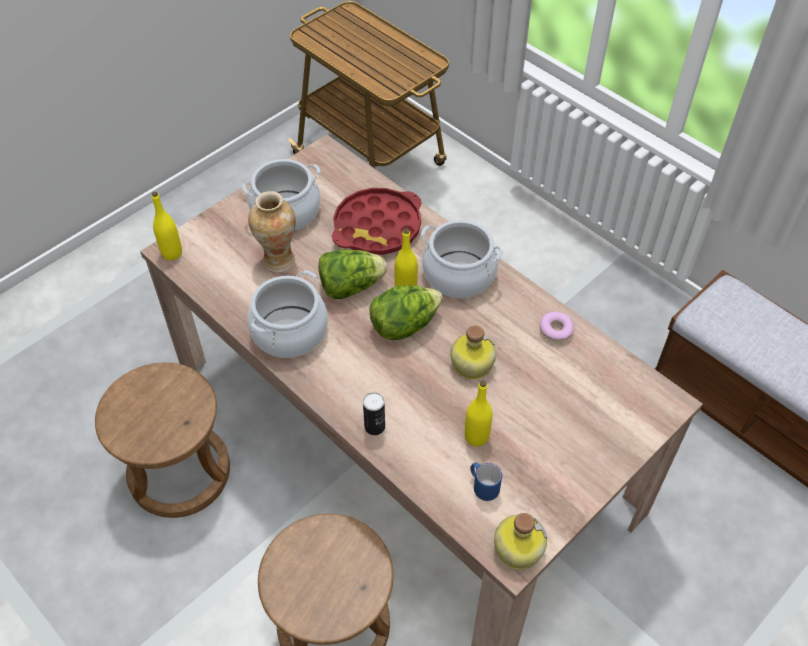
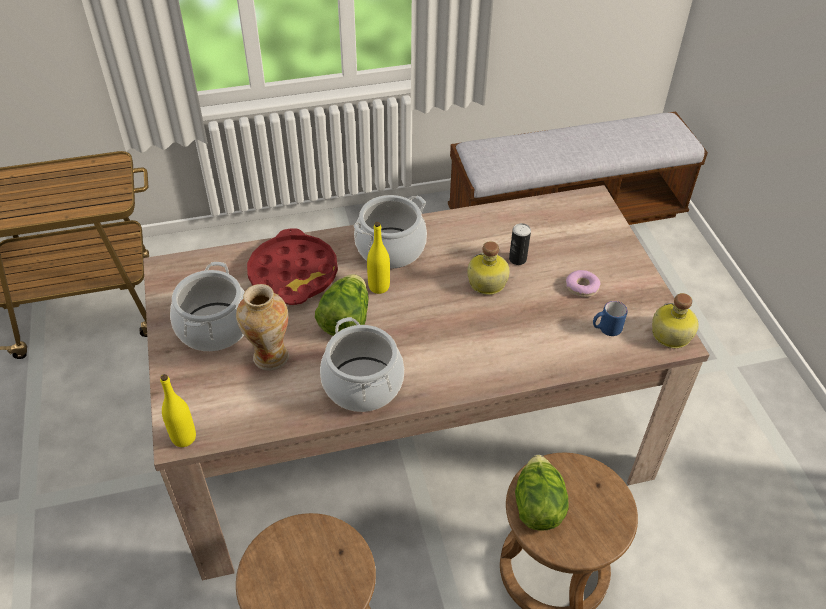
camera: 60 degrees left, 5 degrees down
can [363,393,385,435] -> can moved to [509,223,531,265]
lettuce [369,285,443,340] -> lettuce moved to [515,455,568,531]
yellow bottle [465,380,492,447] -> none
donut [540,312,574,343] -> donut moved to [566,270,601,297]

